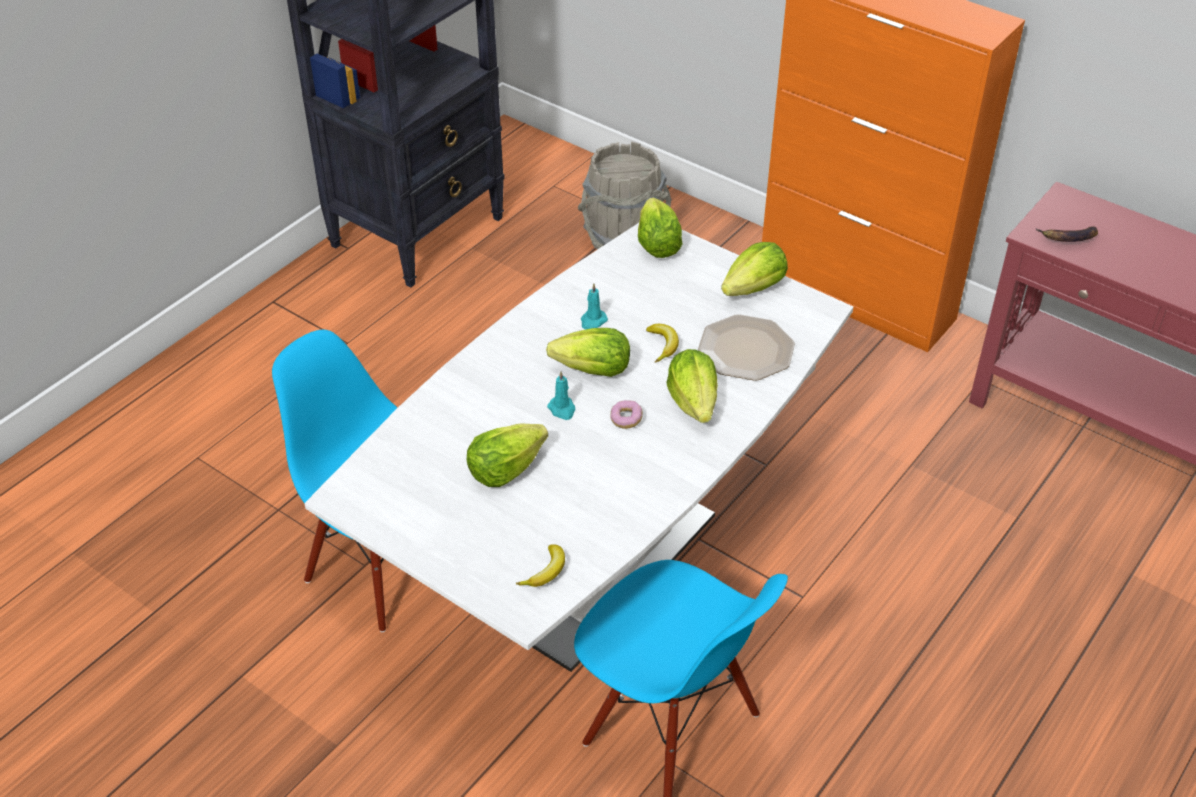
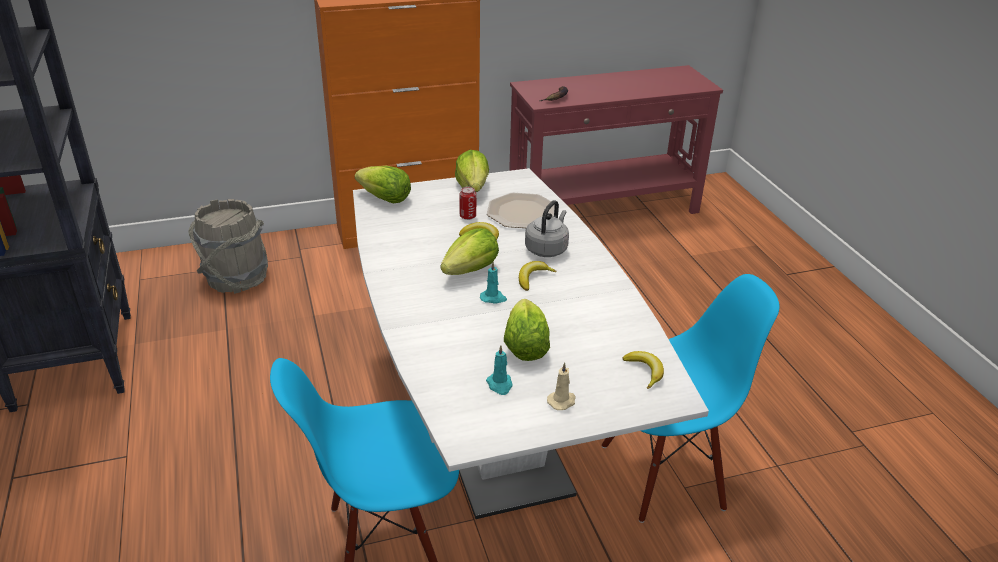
camera: 55 degrees left, 10 degrees down
turquoise candle [581,283,608,329] -> turquoise candle moved to [486,345,512,395]
donut [610,400,642,429] -> banana [519,261,557,291]
lettuce [666,349,718,423] -> grey kettle [525,200,569,257]
none -> can [460,186,476,220]
none -> beige candle [547,362,576,410]

